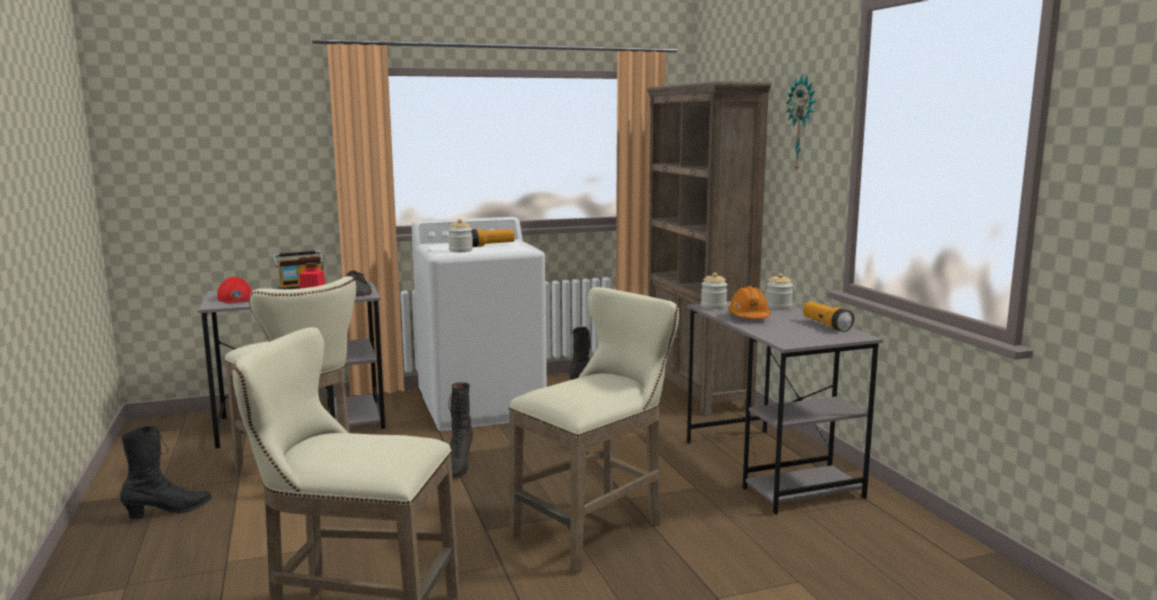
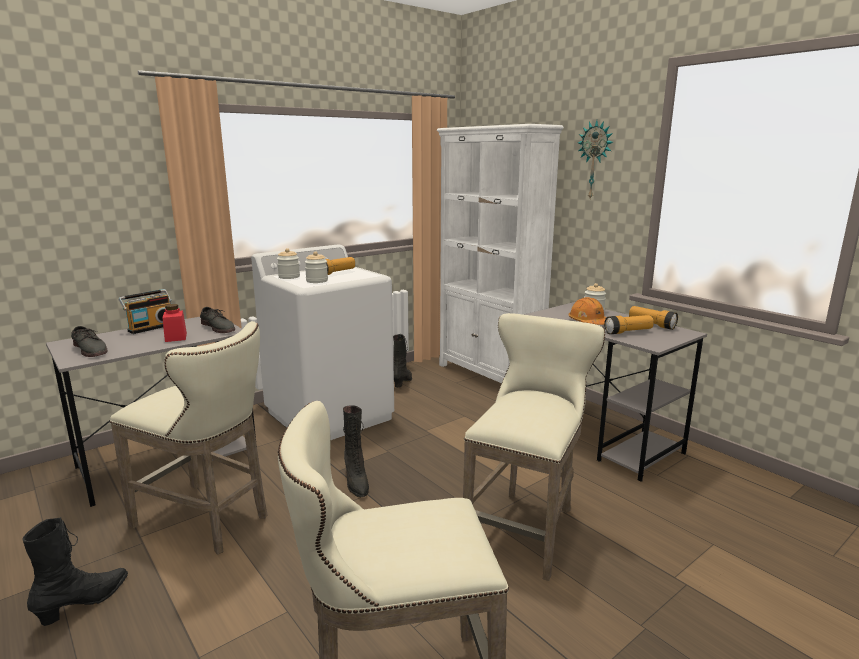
camera: 20 degrees left, 5 degrees up
red cap [217,277,252,304] -> grey shoe [71,326,108,357]
brown bookcase [647,81,772,416] -> white bookcase [437,124,564,383]
jar [701,273,728,309] -> jar moved to [277,248,300,279]
none -> flashlight [604,315,654,334]

